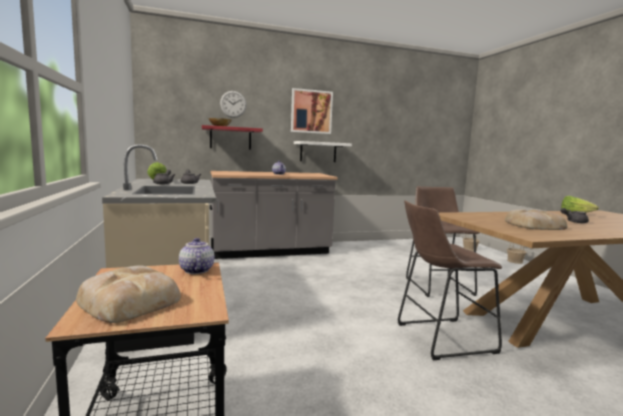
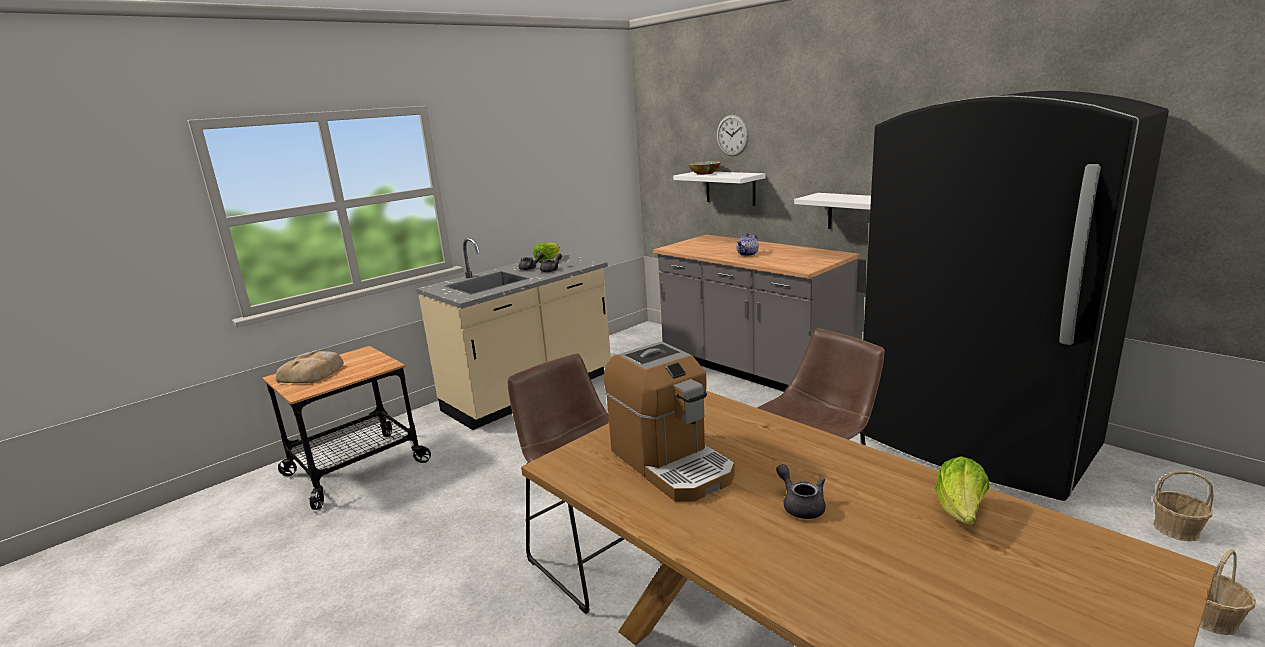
camera: 65 degrees right, 10 degrees up
teapot [179,238,214,274] -> none
red shelf [202,125,263,150] -> white shelf [673,172,765,206]
picture [291,88,333,134] -> none
bread [505,209,567,230] -> coffee machine [604,341,735,502]
none -> black fridge [862,91,1169,501]

